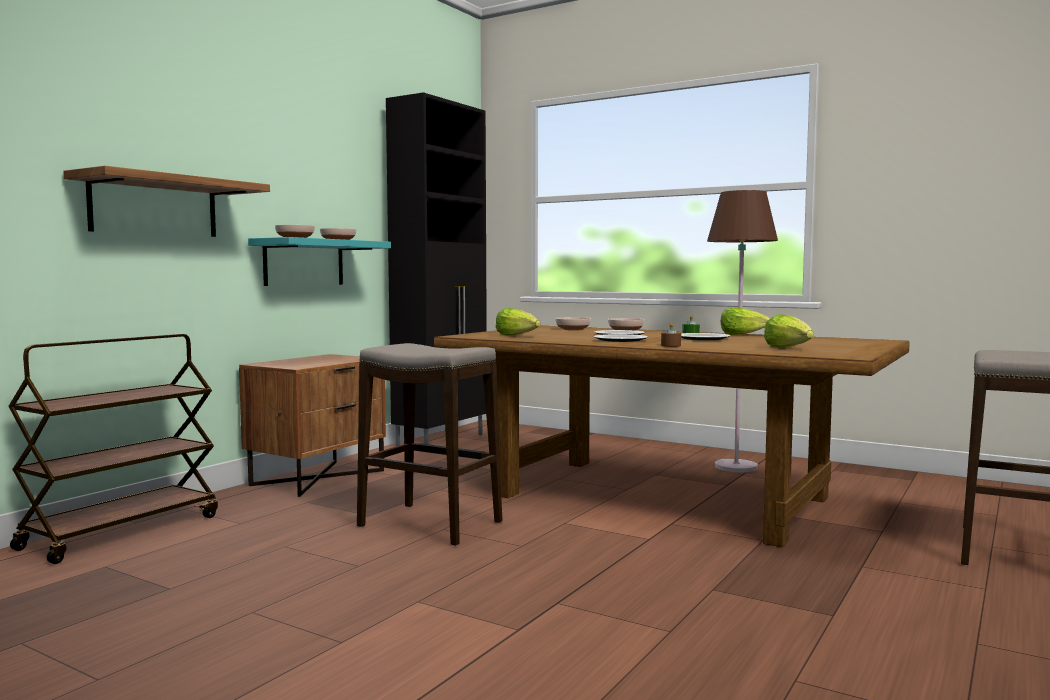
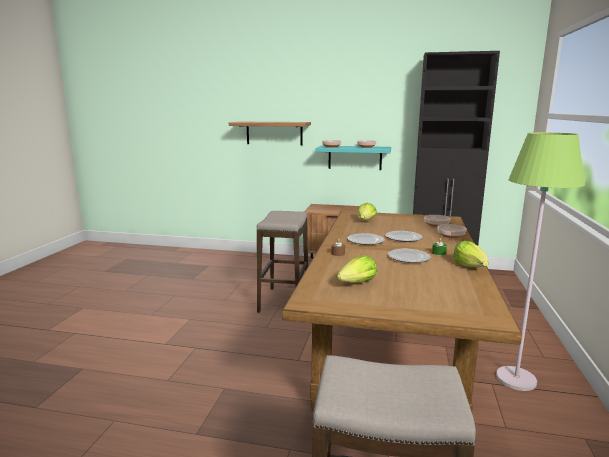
camera: 70 degrees right, 10 degrees up
brown cart [8,334,218,564] -> none
brown floor lamp [707,190,778,473] -> green floor lamp [496,132,585,391]

